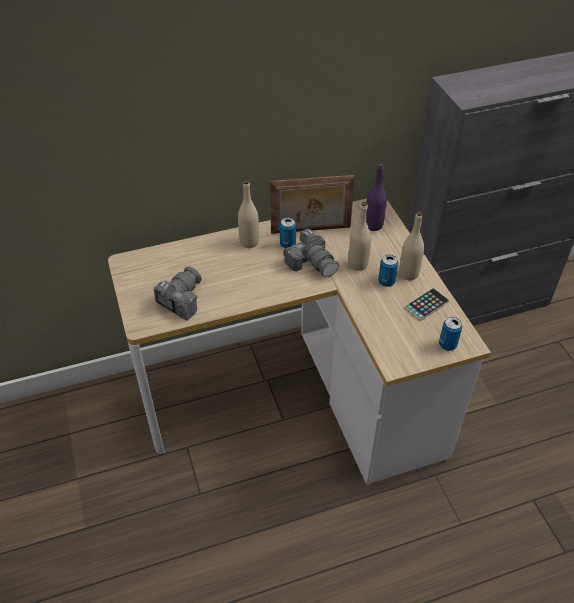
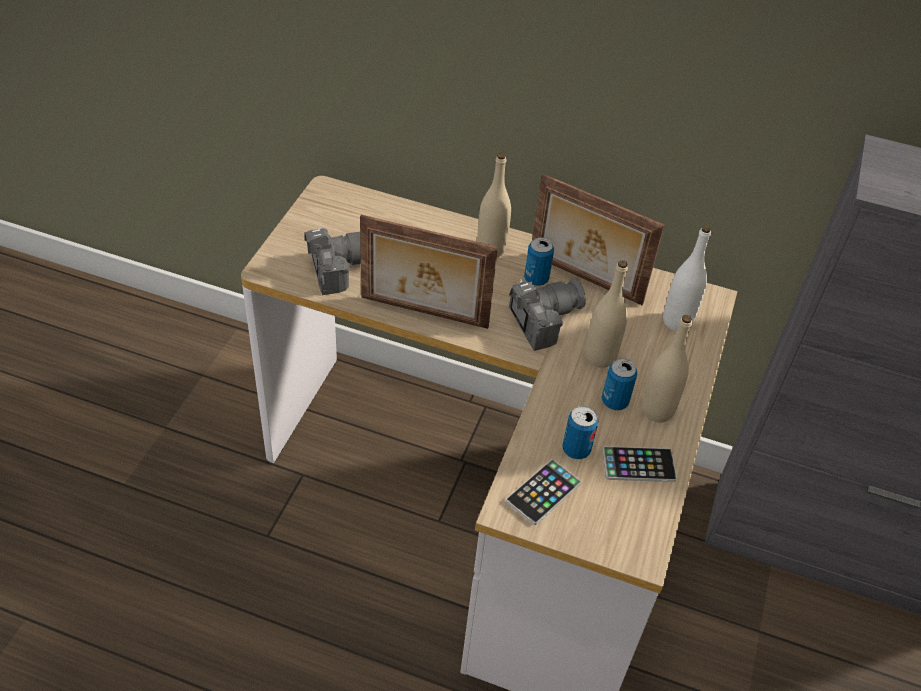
camera: 35 degrees right, 0 degrees up
camera [283,228,339,277] -> camera turned 120 degrees counterclockwise [509,279,586,351]
purple bottle [366,163,387,231] -> white bottle [663,225,711,331]
can [439,317,462,351] -> can moved to [562,406,598,459]
none -> picture frame [360,215,498,329]
none -> phone [506,459,581,525]

